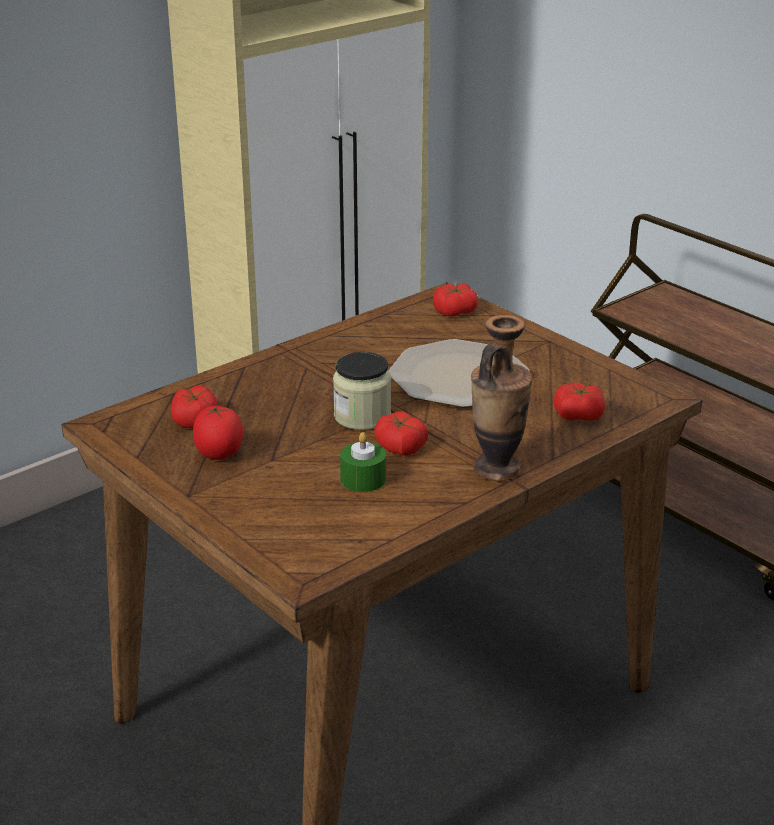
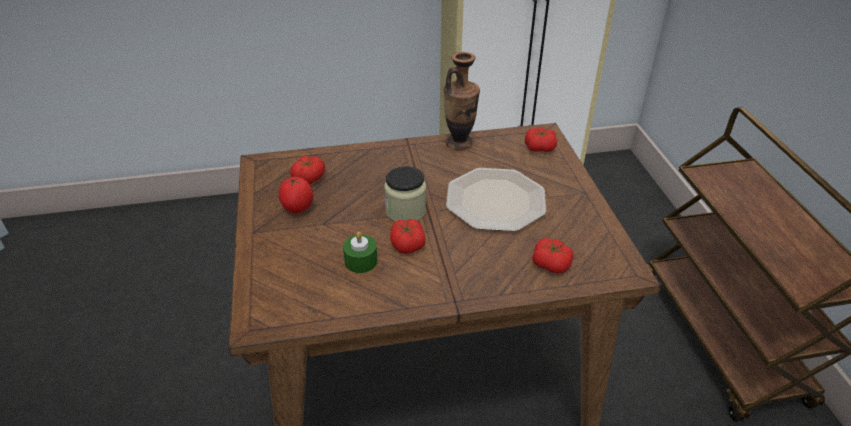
camera: 30 degrees right, 10 degrees up
vase [471,315,533,481] -> vase moved to [444,52,480,151]

